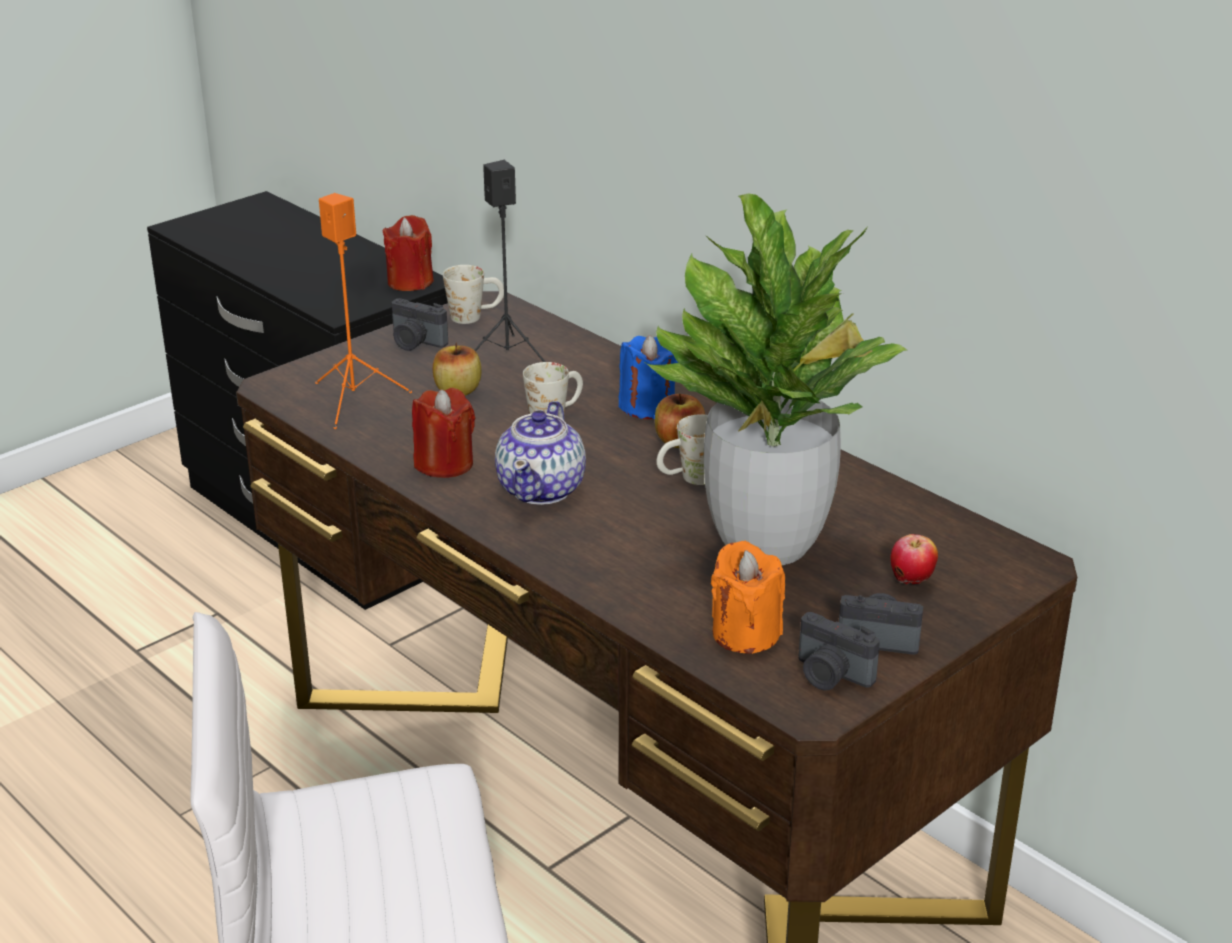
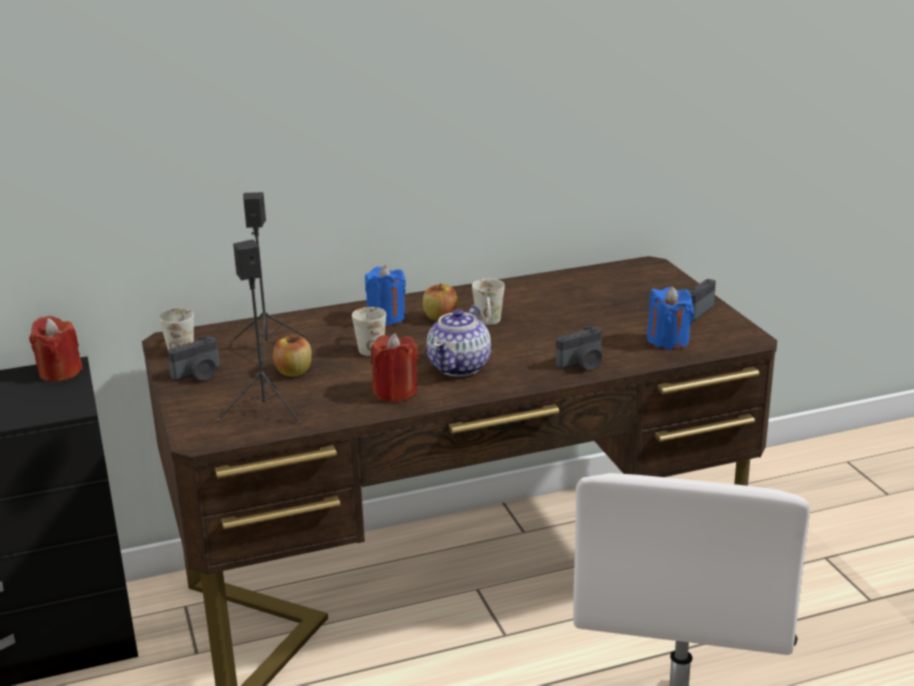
camera: 65 degrees left, 5 degrees down
orange speaker [315,193,412,429] -> black speaker [217,239,302,424]
teapot [495,401,586,505] -> teapot turned 75 degrees clockwise [427,305,491,377]
potted plant [646,193,907,565] -> none
orange candle [711,541,785,654] -> blue candle [647,286,694,350]
camera [799,612,880,690] -> camera moved to [556,326,602,371]
apple [890,534,938,585] -> none

